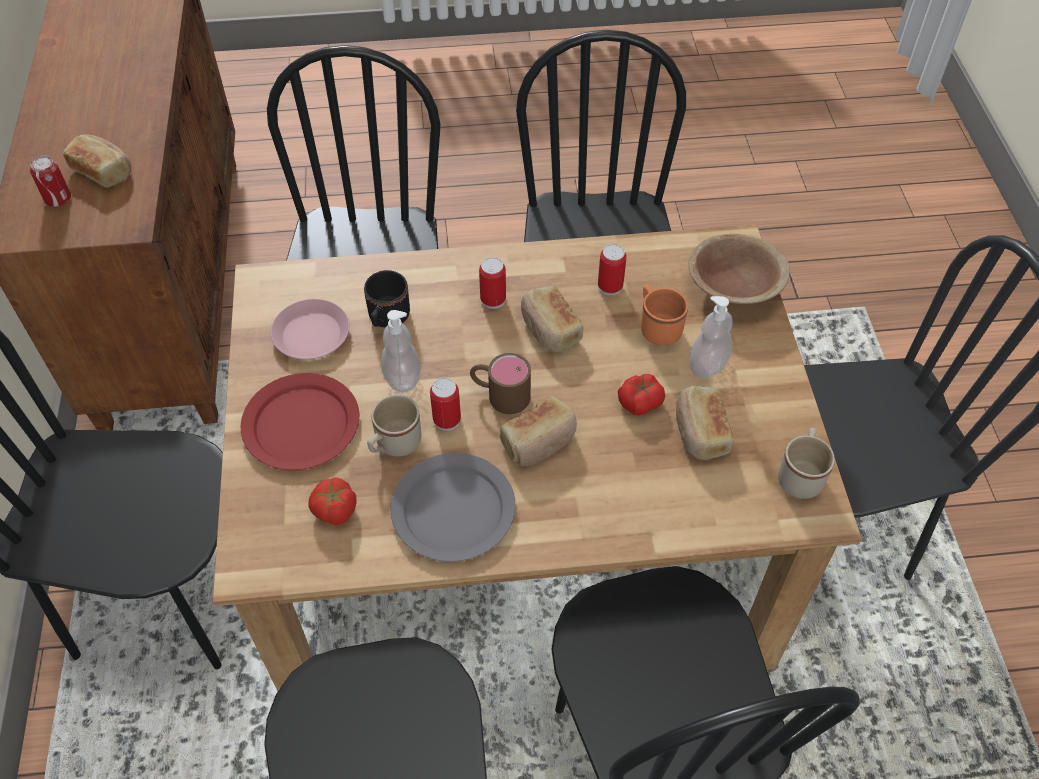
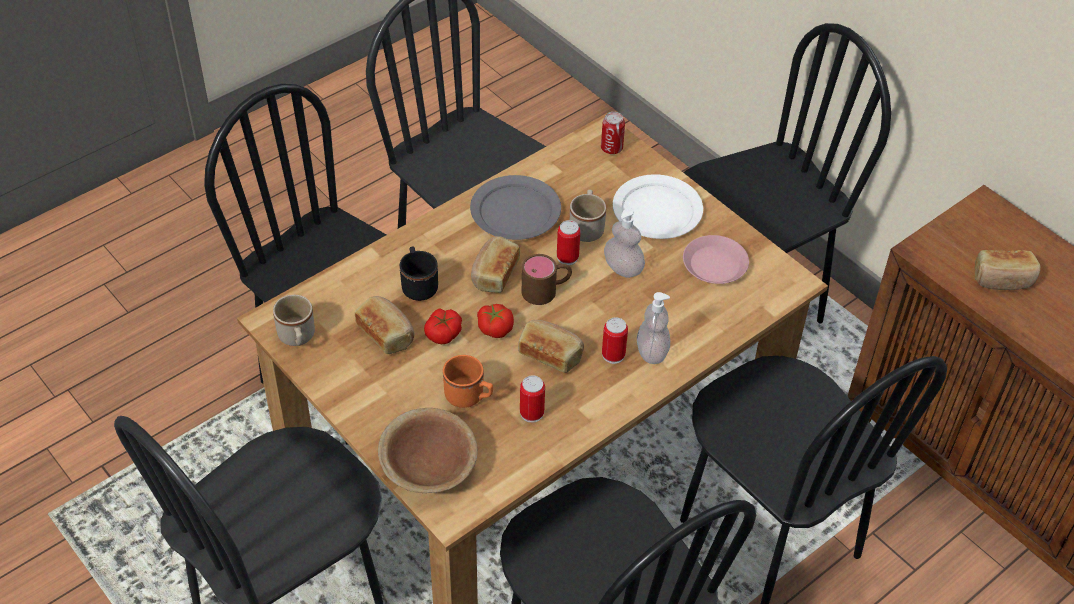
camera: 145 degrees right, 5 degrees down
can [30,155,71,207] -> can moved to [601,112,625,154]
red plate [241,373,359,470] -> white plate [613,174,703,239]
tomato [309,477,356,525] -> tomato moved to [477,304,514,338]
black mug [364,270,410,328] -> black mug moved to [399,246,438,301]
soap dispenser [689,296,732,378] -> soap dispenser moved to [637,292,670,364]

